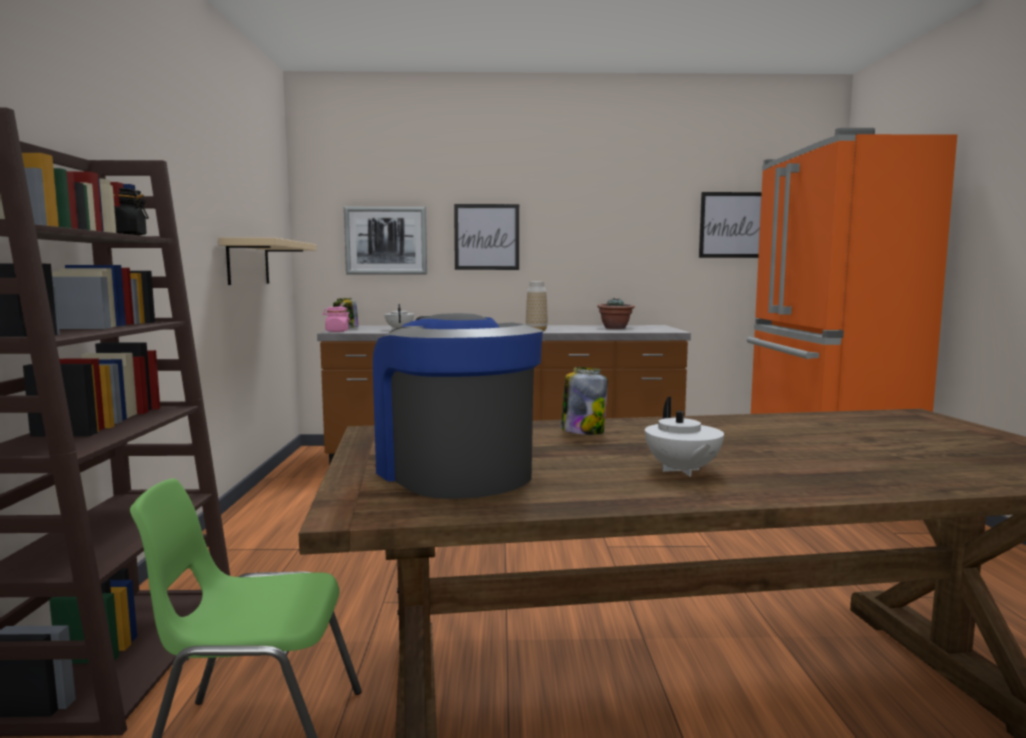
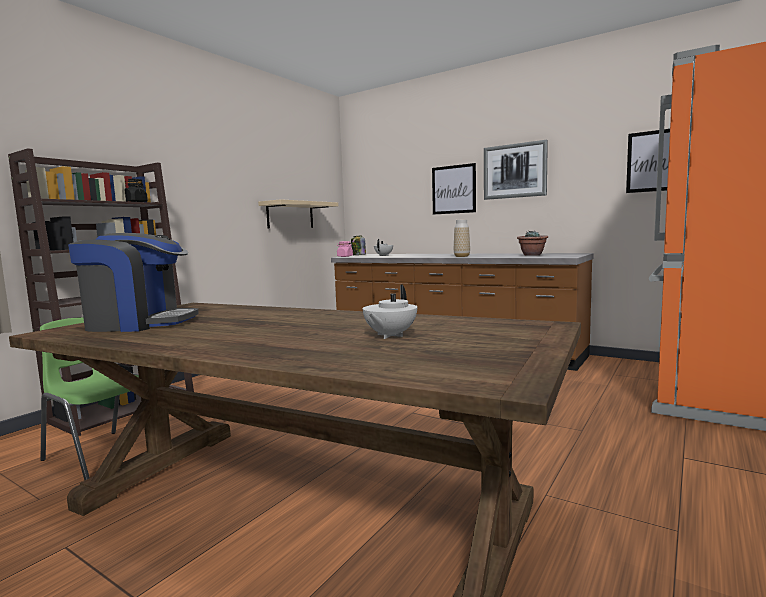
camera: 35 degrees right, 0 degrees up
picture [344,207,427,275] -> picture moved to [484,140,548,200]
coffee machine [373,313,543,499] -> coffee machine turned 90 degrees clockwise [68,233,199,332]
jar [561,367,608,435] -> none
white teapot [645,397,724,477] -> white teapot moved to [362,284,417,339]

